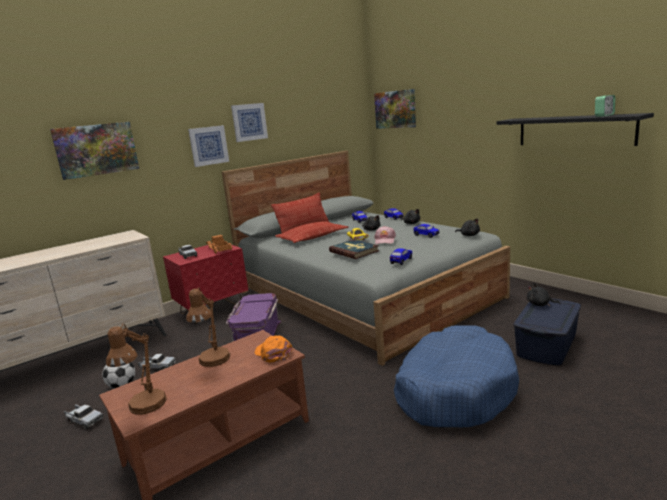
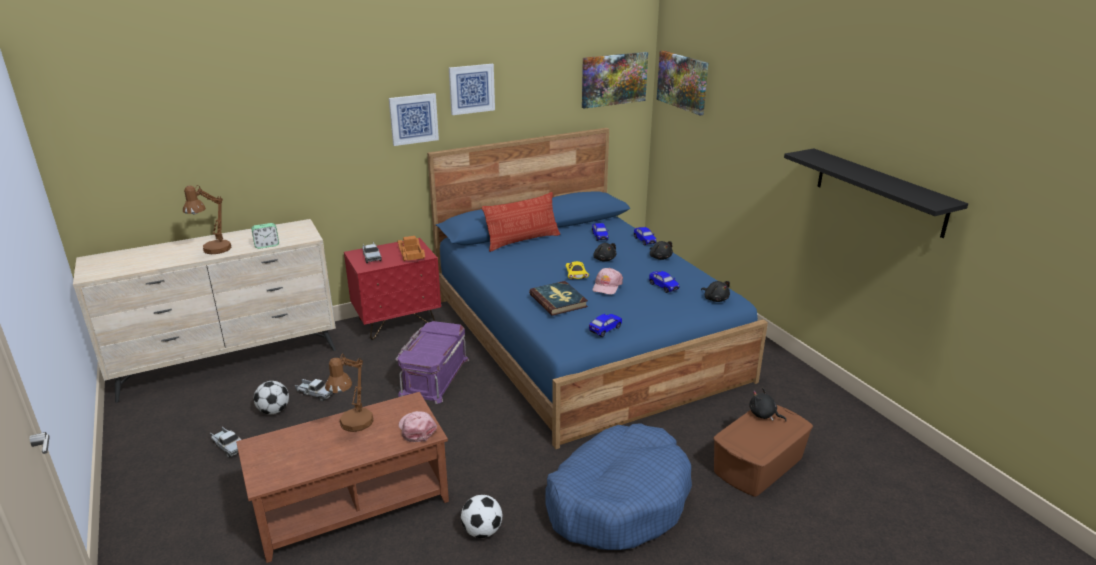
camera: 10 degrees right, 10 degrees up
picture [50,122,139,180] -> picture moved to [582,52,648,109]
brown table lamp [106,324,167,415] -> brown table lamp moved to [183,185,231,254]
grey bed [222,151,510,366] -> blue bed [427,128,768,449]
orange cap [255,335,293,363] -> pink cap [399,411,437,442]
pillow [275,222,348,243] -> none
blue storage box [513,298,581,365] -> brown storage box [713,405,813,497]
alarm clock [595,95,615,117] -> alarm clock moved to [251,223,279,249]
none -> football [461,495,502,538]

